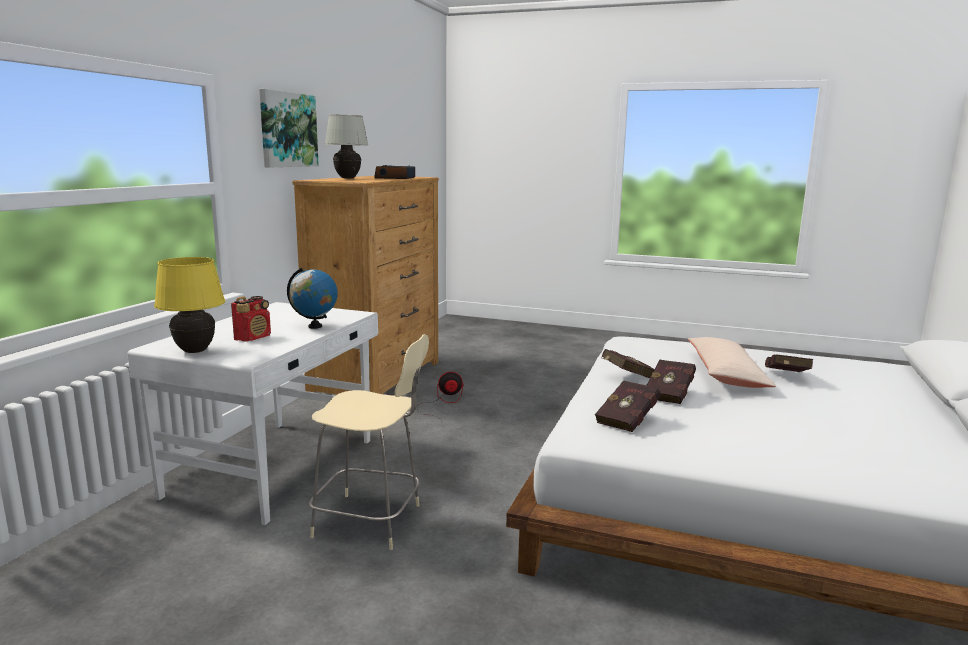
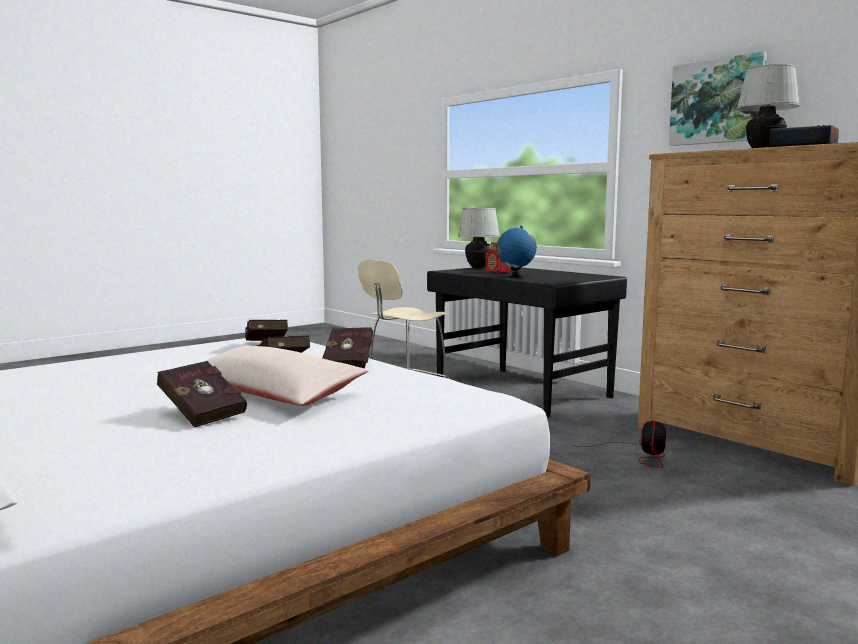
camera: 120 degrees right, 5 degrees down
white desk [128,302,378,525] -> black desk [427,267,627,417]
yellow table lamp [154,257,225,353] -> white table lamp [458,208,500,268]

